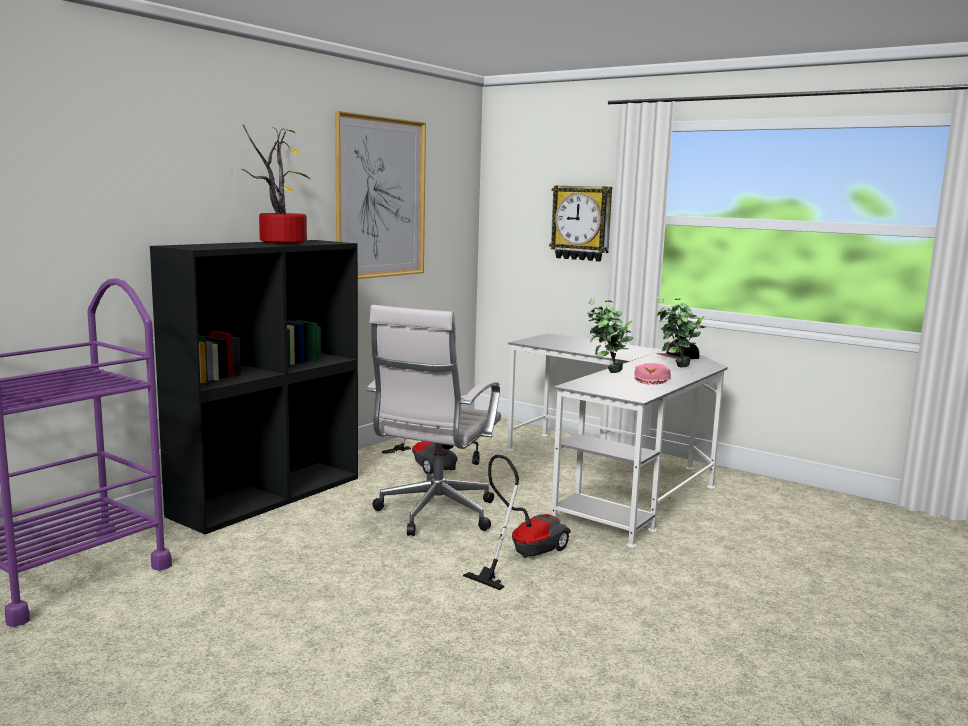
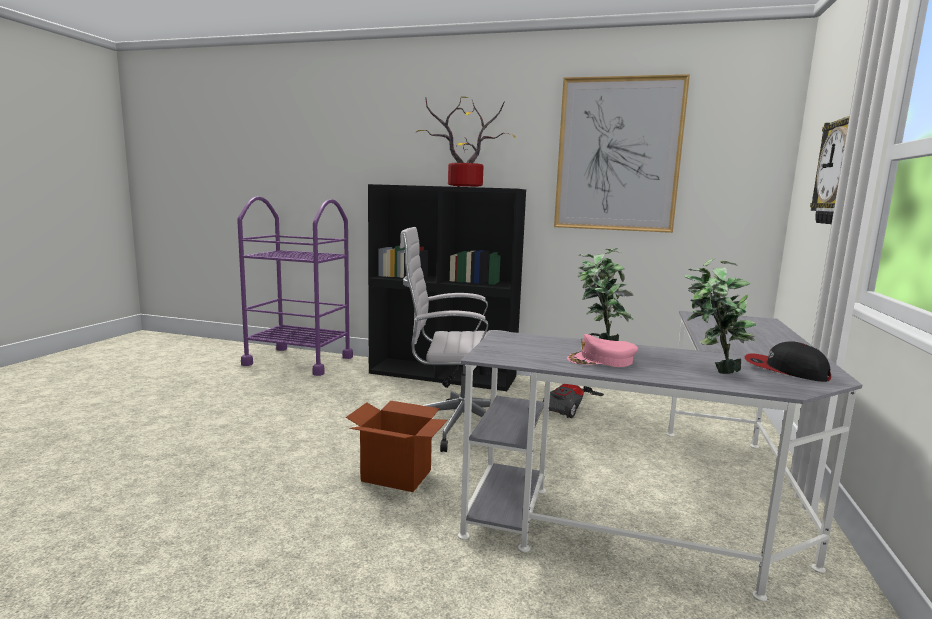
camera: 70 degrees right, 0 degrees up
vacuum cleaner [463,454,571,590] -> cardboard box [346,401,448,492]

